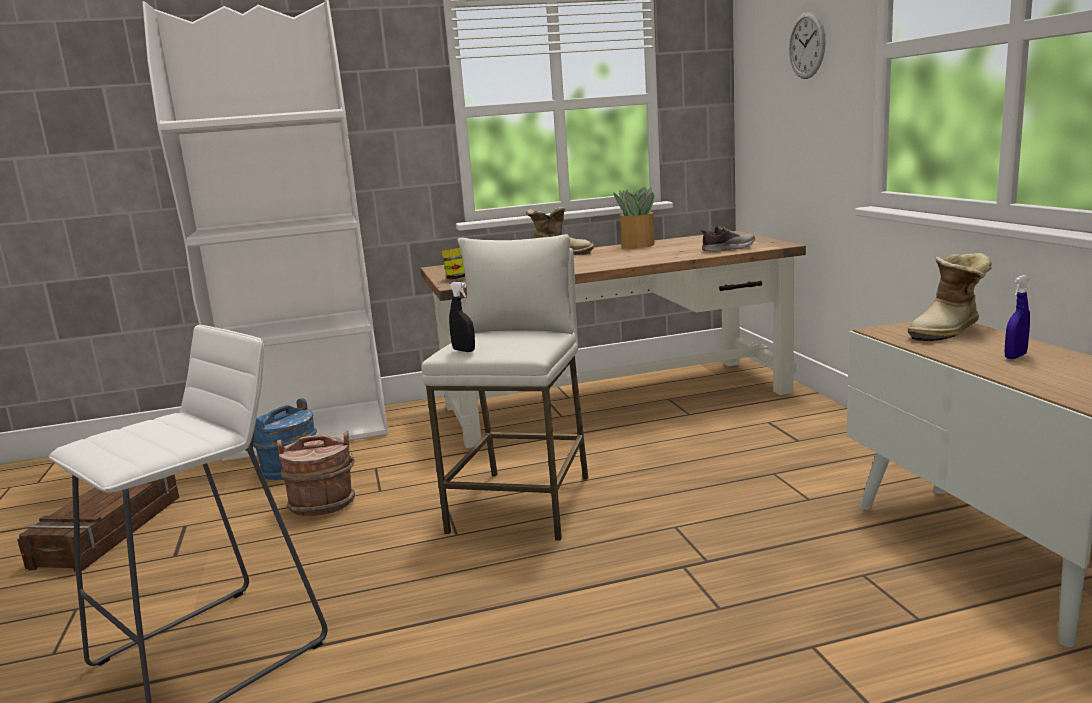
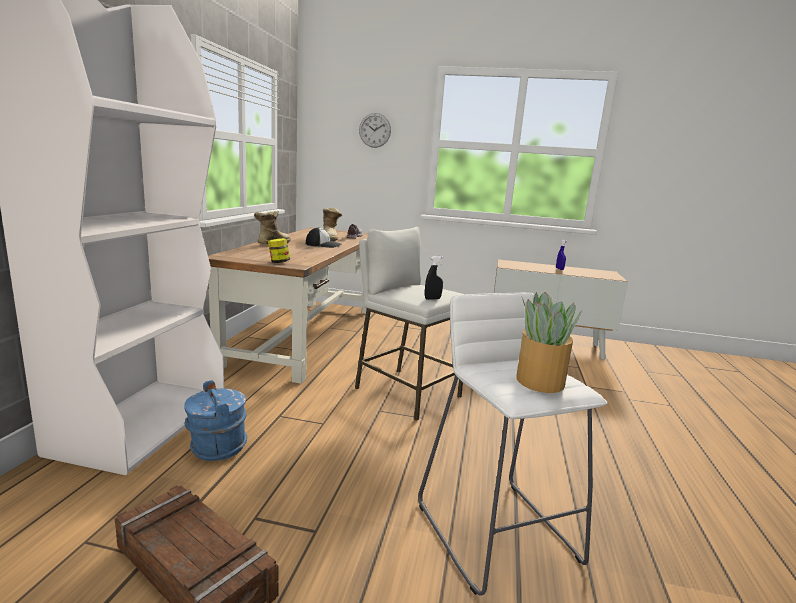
camera: 65 degrees left, 0 degrees up
brown bucket [277,431,355,516] -> none
potted plant [613,187,655,248] -> potted plant moved to [516,292,582,393]
boot [907,253,992,342] -> boot moved to [323,208,342,241]
none -> cap [306,227,342,248]

